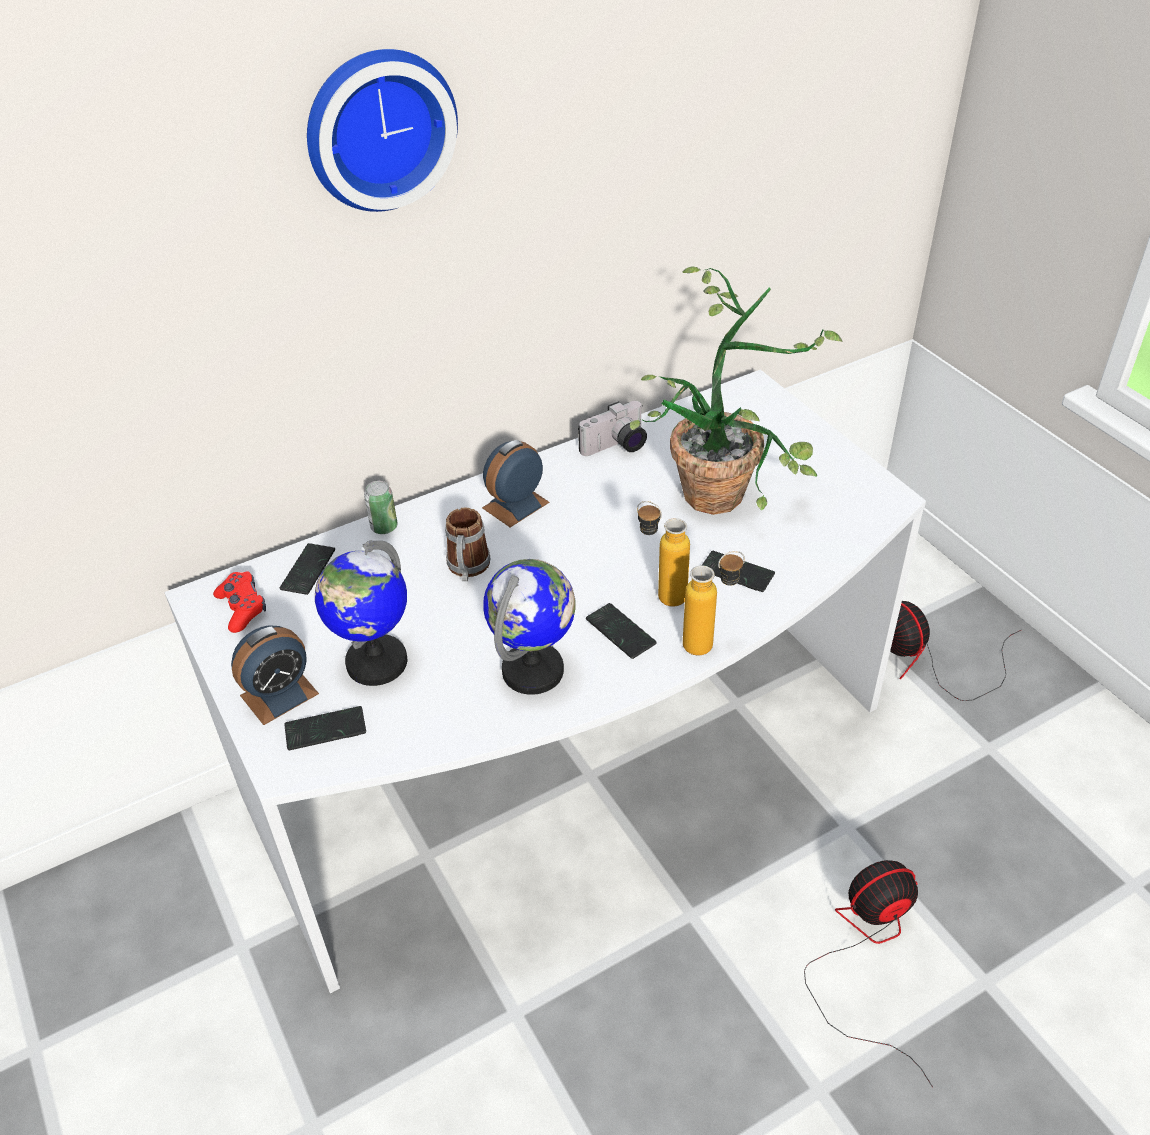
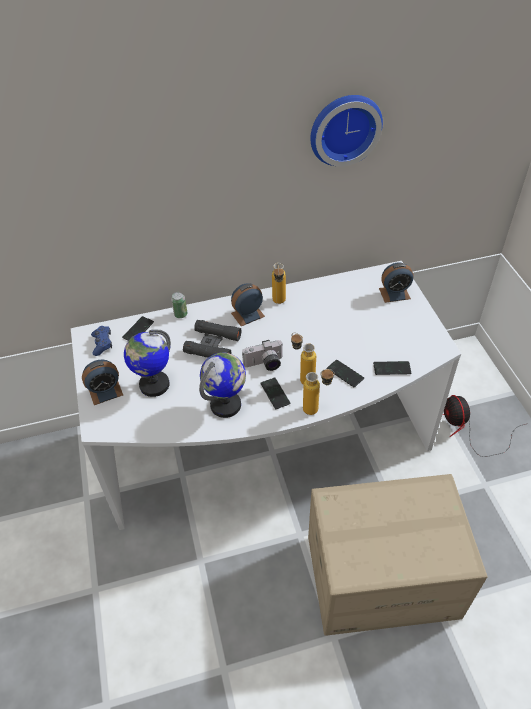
camera: 15 degrees right, 5 degrees up
red game controller [213,571,266,633] -> blue game controller [91,326,112,356]
phone [284,706,366,750] -> phone moved to [373,361,411,375]
wall clock [307,49,458,212] -> wall clock moved to [311,95,383,167]
mug [445,508,491,581] -> black binoculars [183,320,242,358]
camera [578,401,647,456] -> camera moved to [242,340,284,371]
potted plant [630,266,843,515] -> none
fan [804,860,933,1087] -> cardboard box [308,474,487,636]
none -> bottle [272,263,286,304]
none -> alarm clock [379,263,414,303]

